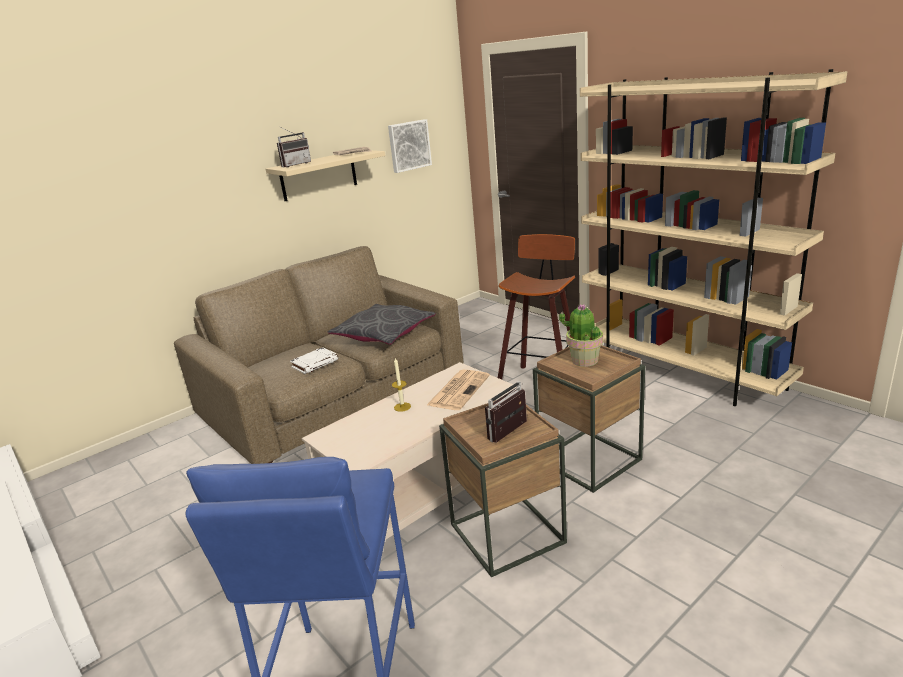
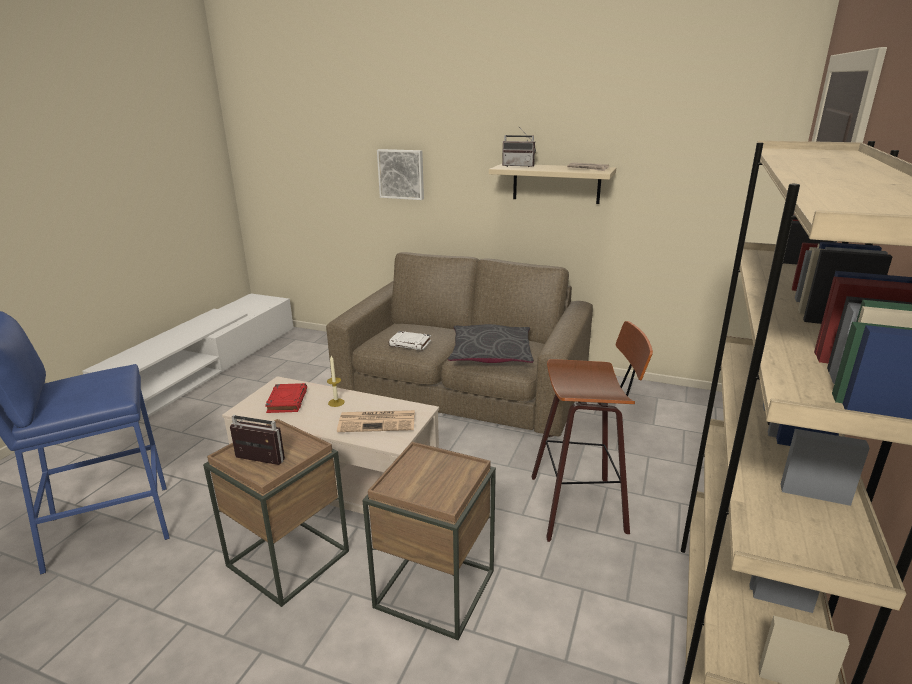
camera: 60 degrees right, 0 degrees up
picture [388,119,432,173] -> picture moved to [377,149,424,200]
potted plant [559,305,603,367] -> none
none -> red book [265,383,307,413]

